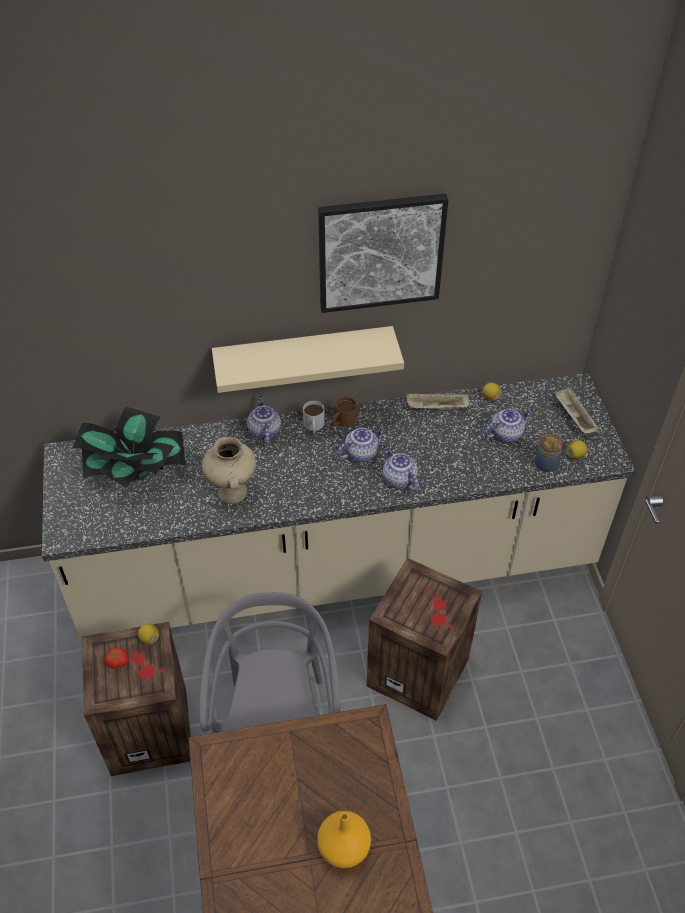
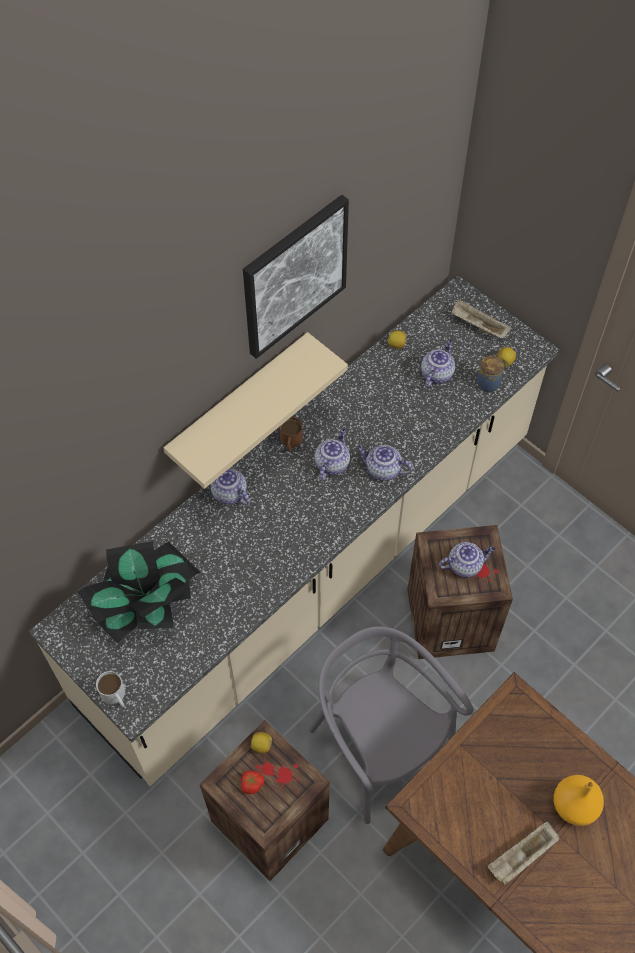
camera: 35 degrees left, 10 degrees up
beige vase [202,437,256,504] -> none
white mug [303,401,325,433] -> white mug moved to [96,671,125,707]
beige tray [407,393,469,411] -> beige tray moved to [488,822,560,884]
none -> teapot [439,542,495,578]

